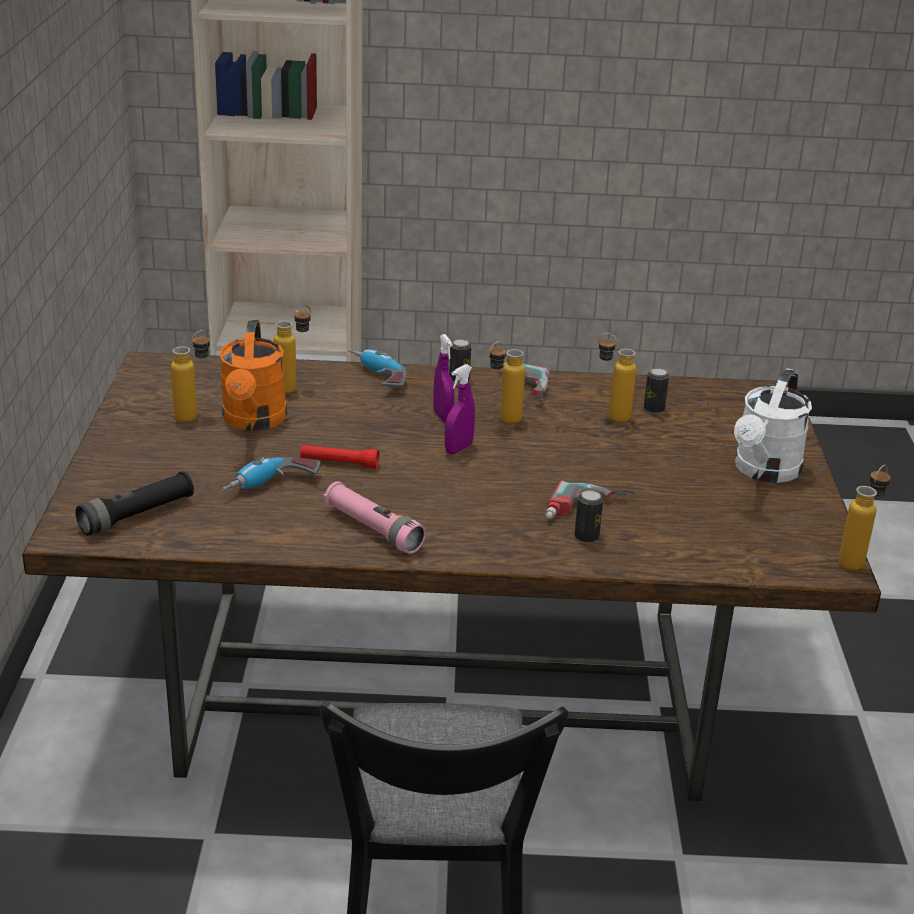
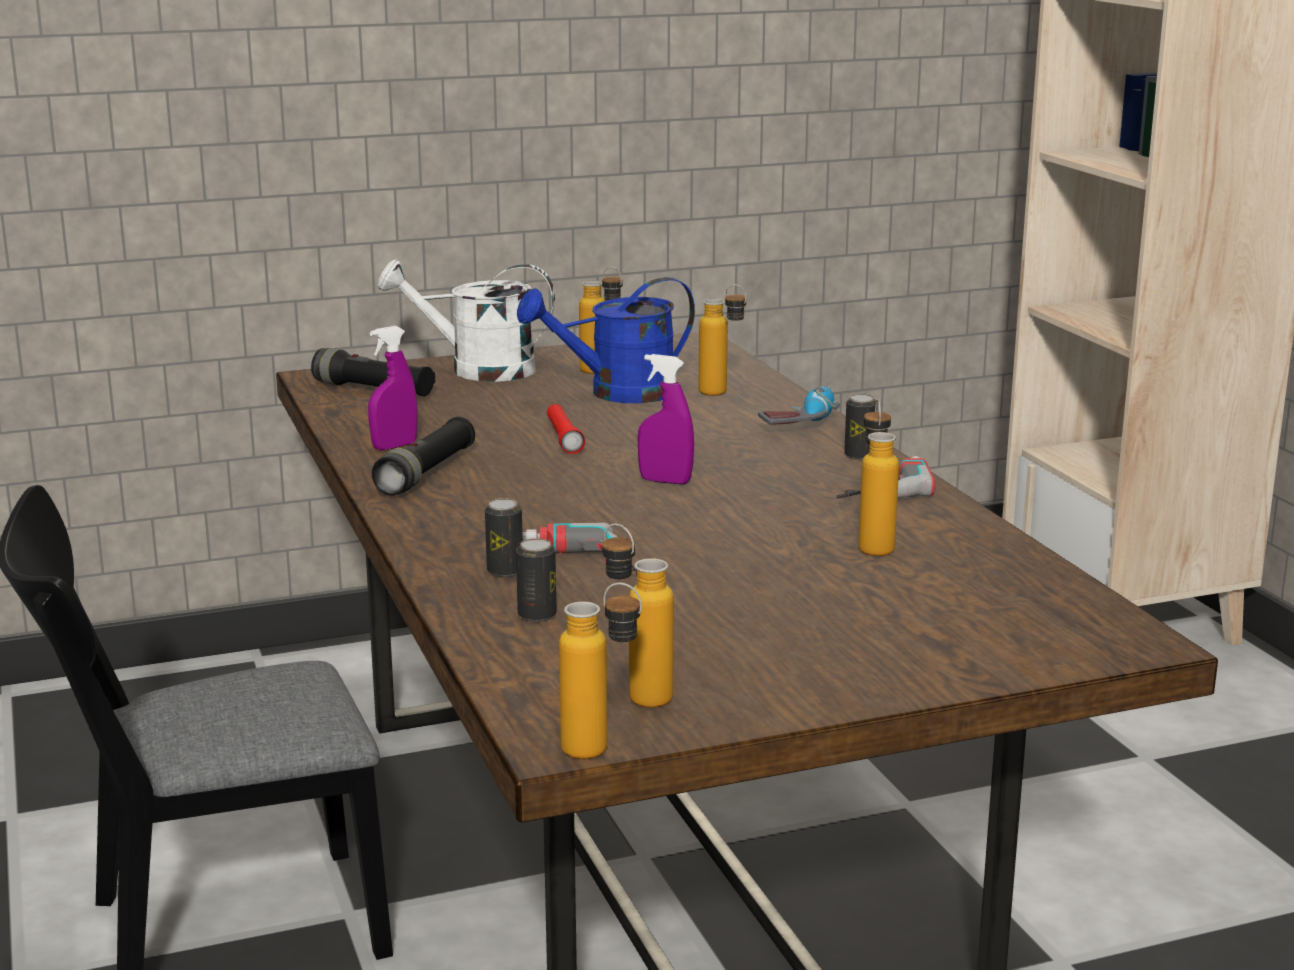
camera: 70 degrees right, 10 degrees down
orange watering can [219,319,287,431] -> blue watering can [517,277,695,403]
power drill [222,457,320,491] -> none
pink flashlight [323,481,426,554] -> black flashlight [372,417,475,496]
purple spray bottle [433,334,454,422] -> purple spray bottle moved to [368,326,417,450]
bottle [489,341,525,424] -> bottle moved to [602,524,674,708]
can [644,368,669,414] -> can moved to [516,538,557,622]
white watering can [734,368,812,483] -> white watering can moved to [378,259,555,382]

